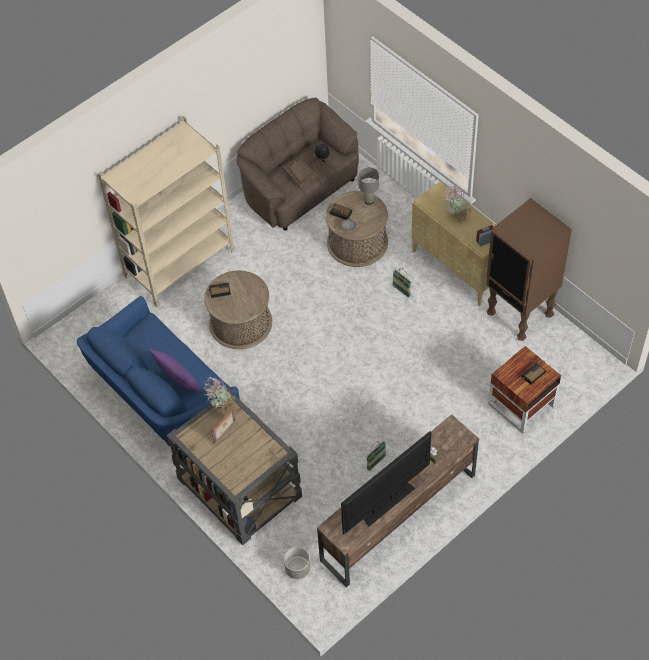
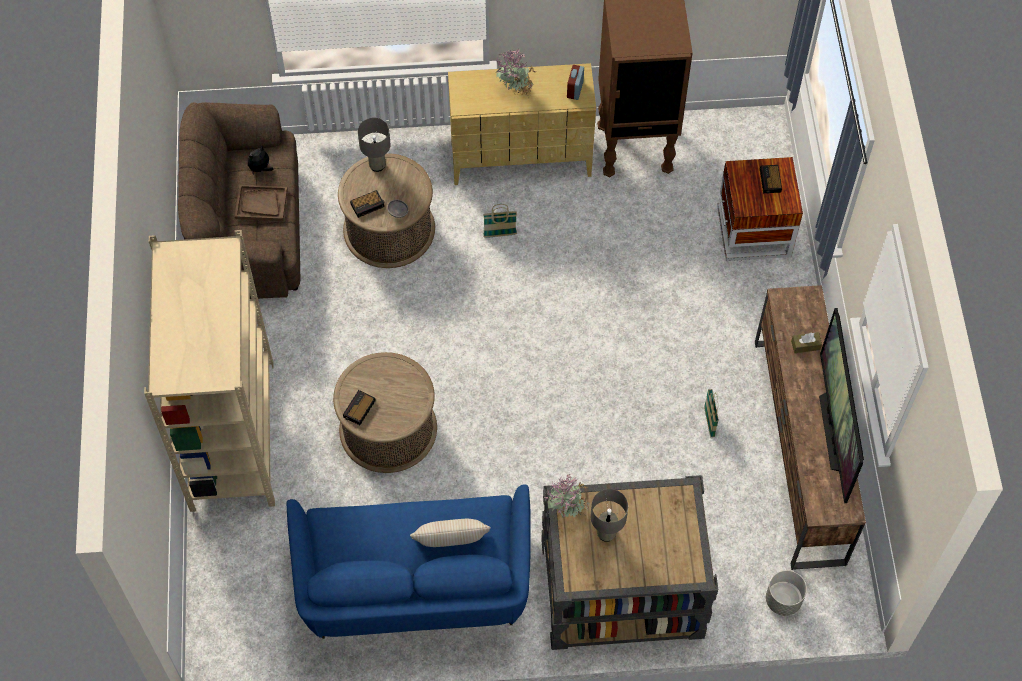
camera: 55 degrees left, 5 degrees up
purple pillow [149,349,202,393] -> beige pillow [410,519,491,547]
picture frame [211,407,235,444] -> grey table lamp [591,489,628,542]

